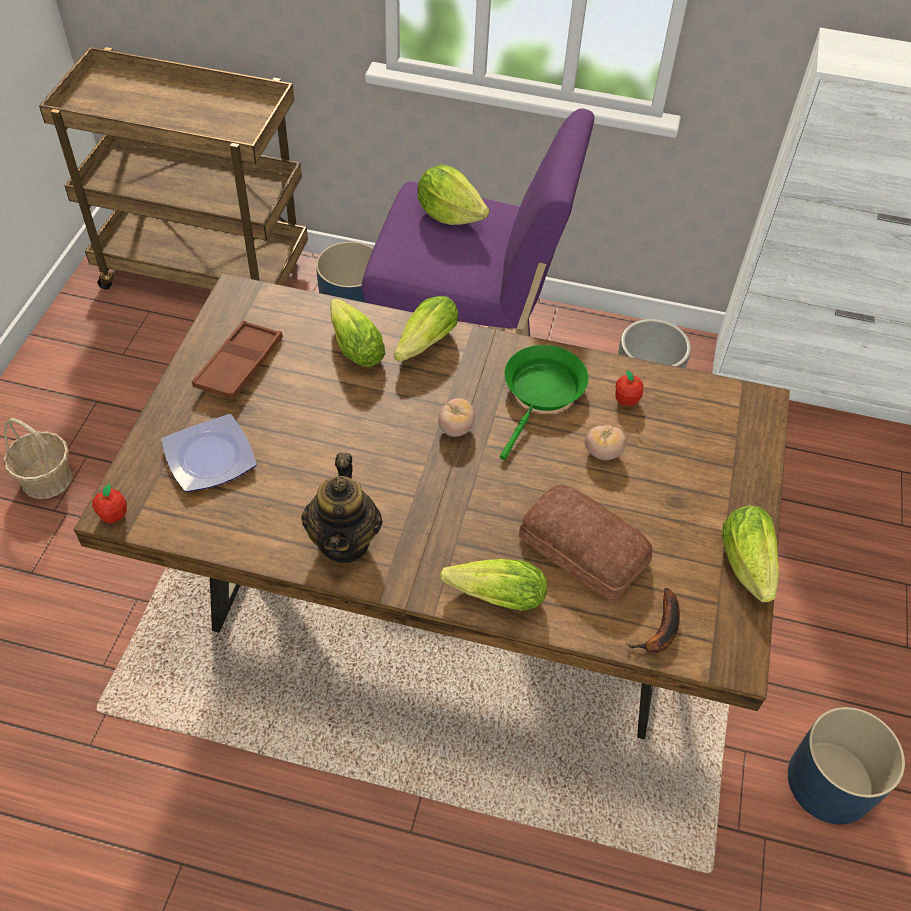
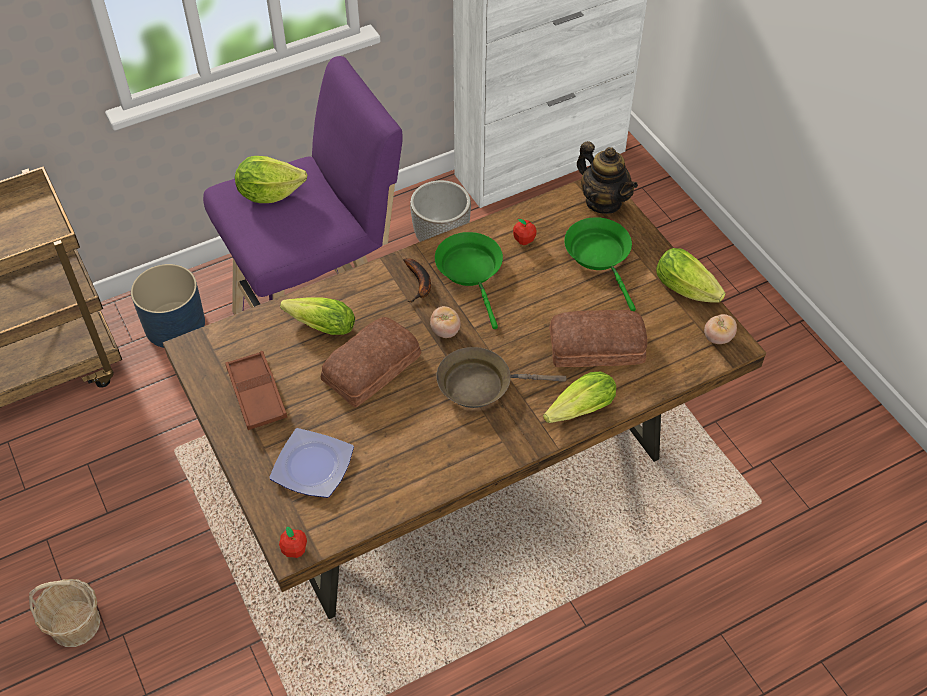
camera: 40 degrees left, 0 degrees up
teapot [301,452,382,563] -> teapot moved to [577,141,638,214]
lettuce [394,296,458,362] -> none
tomato [585,425,627,460] -> tomato moved to [704,314,737,344]
banana [626,588,680,653] -> banana moved to [403,258,431,303]
blue planter [788,707,905,825] -> none
none -> bread [321,317,421,408]
none -> brown frying pan [436,347,566,408]
none -> green frying pan [564,217,636,311]

